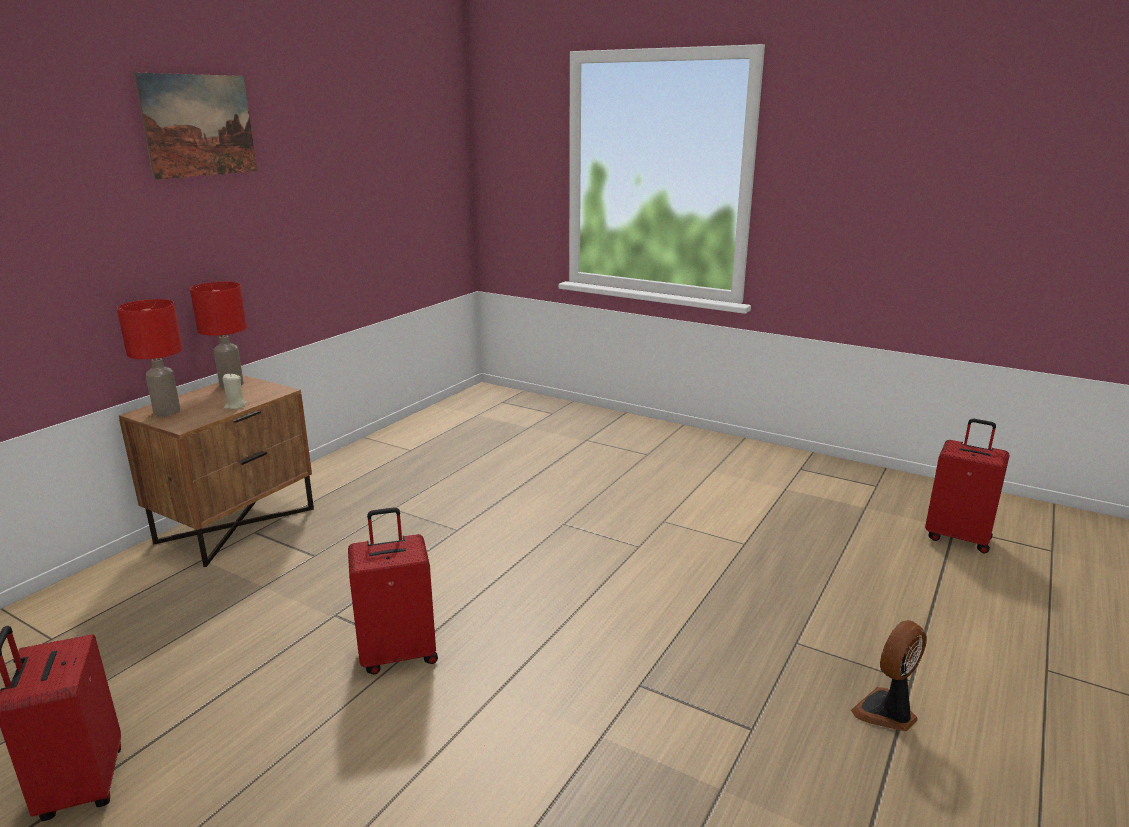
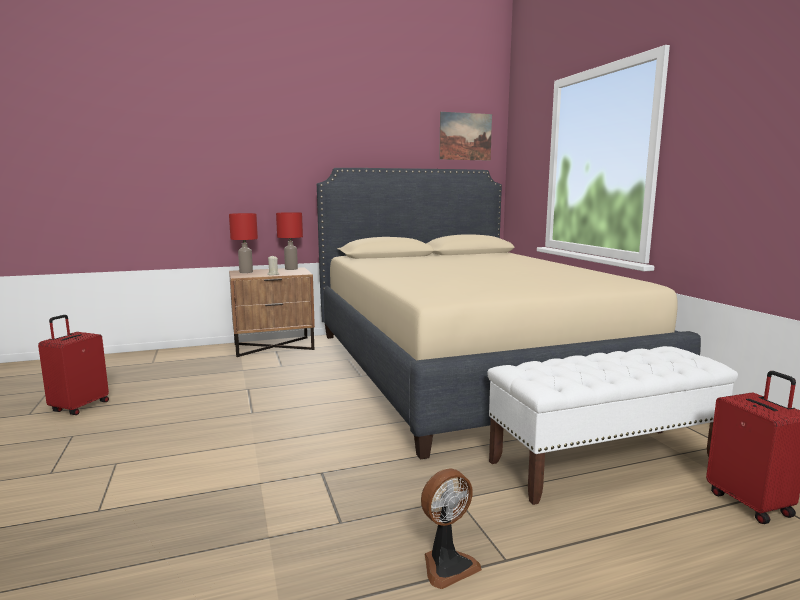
camera: 40 degrees right, 10 degrees down
picture [134,72,257,180] -> picture moved to [439,112,492,161]
red suitcase [348,507,438,675] -> none
fan [851,620,927,731] -> fan turned 150 degrees clockwise [421,469,482,589]
none -> beige bed [317,168,701,460]
none -> white bench [487,346,738,505]

